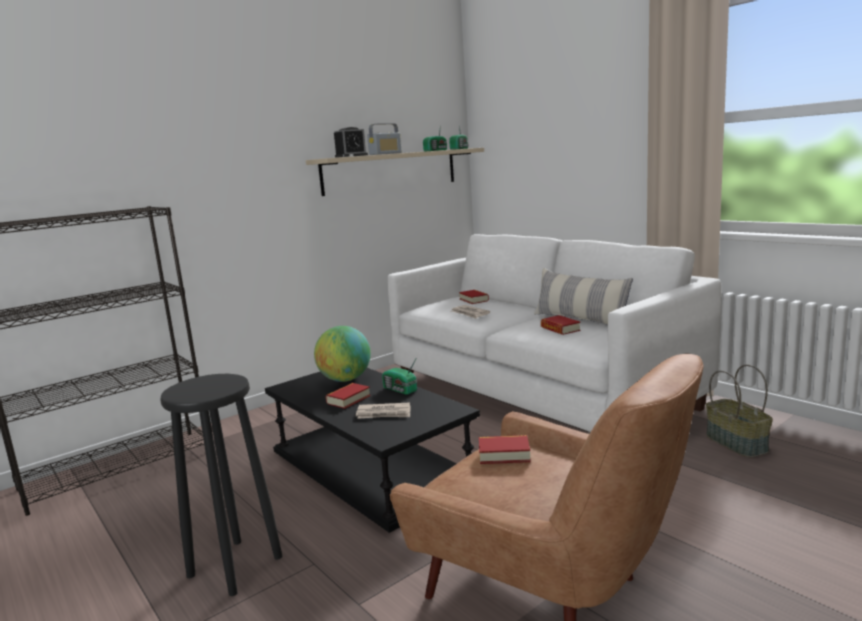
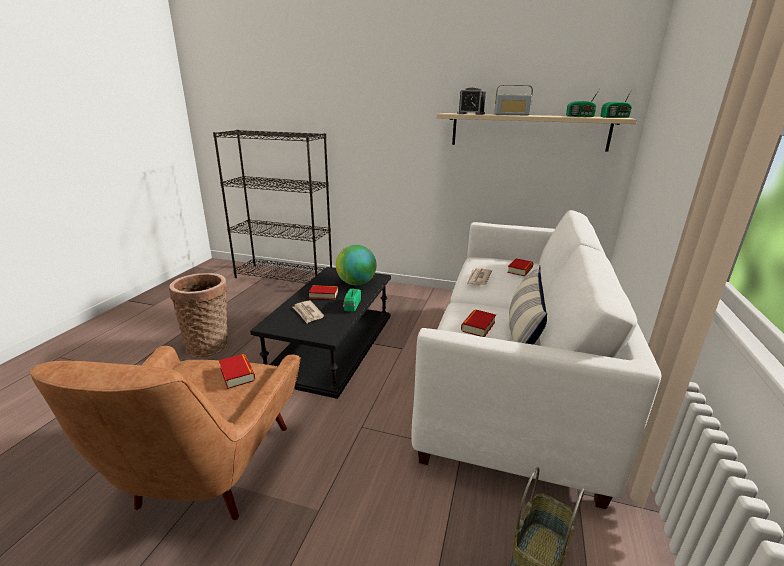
camera: 55 degrees right, 10 degrees up
black stool [160,374,282,596] -> basket [169,273,227,357]

